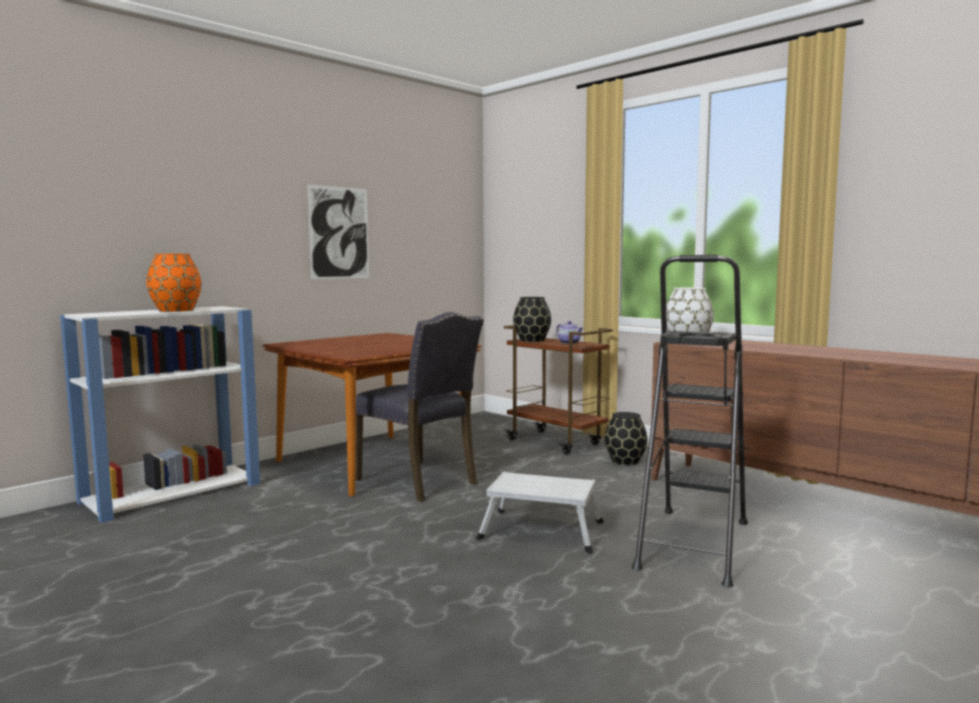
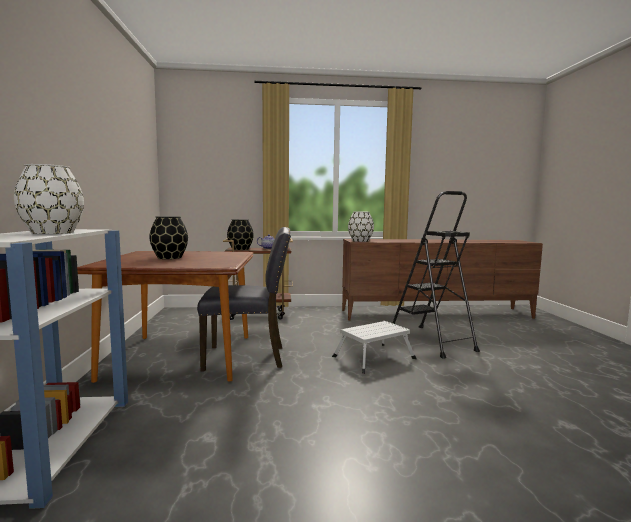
camera: 50 degrees left, 0 degrees up
orange vase [147,254,201,312] -> white vase [14,164,84,234]
picture [307,184,369,279] -> none
black vase [605,412,647,465] -> black vase moved to [149,216,188,259]

